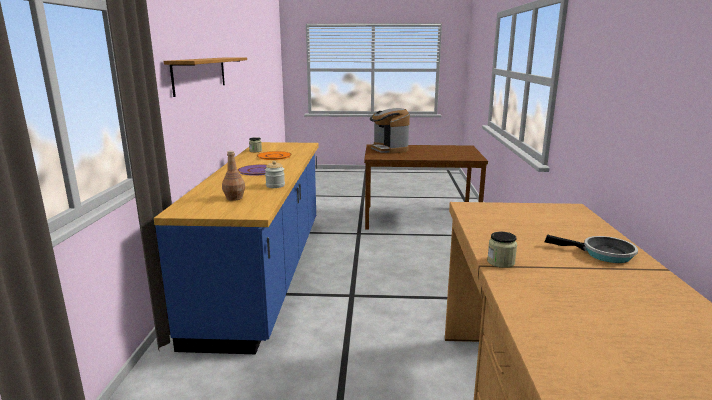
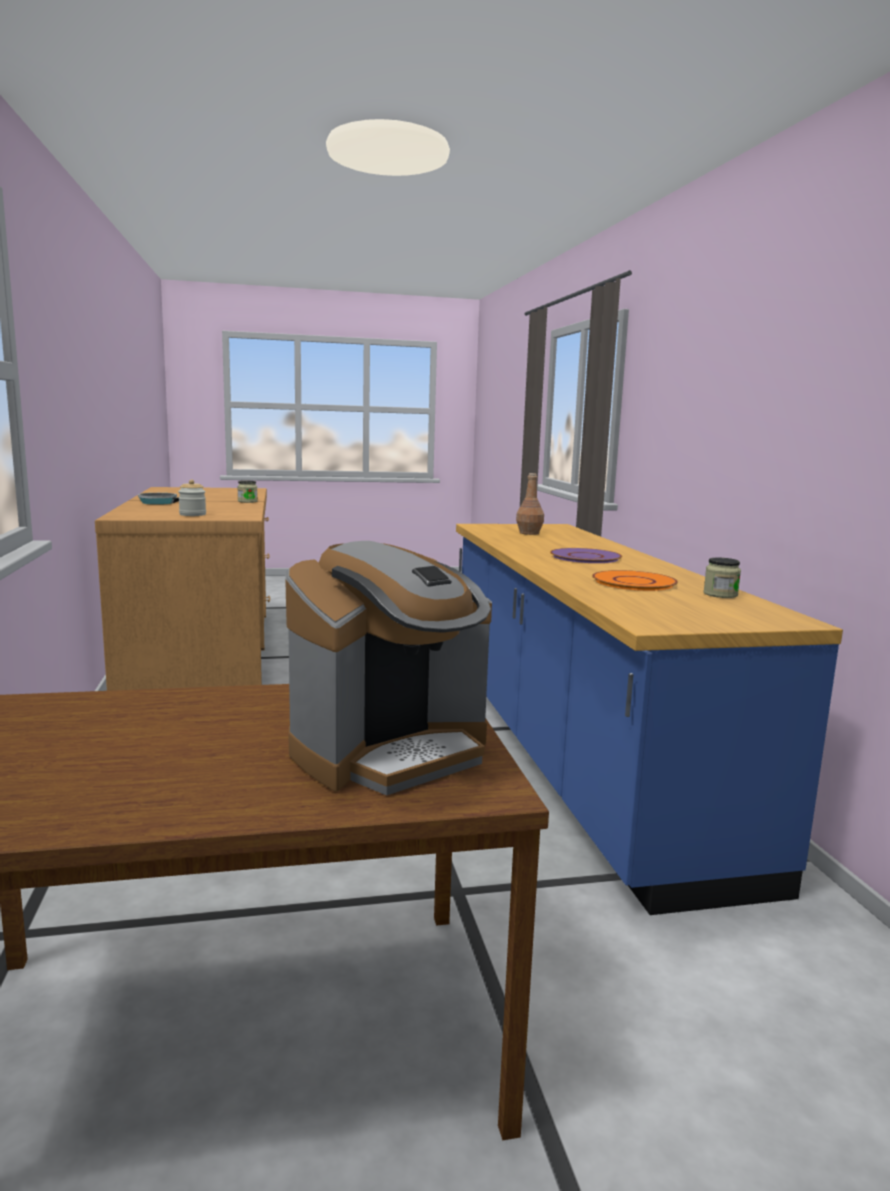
camera: 165 degrees right, 5 degrees down
shelf [163,57,247,97] -> none
jar [265,161,285,188] -> jar moved to [178,479,206,516]
coffee machine [370,108,410,154] -> coffee machine turned 90 degrees clockwise [285,541,492,795]

